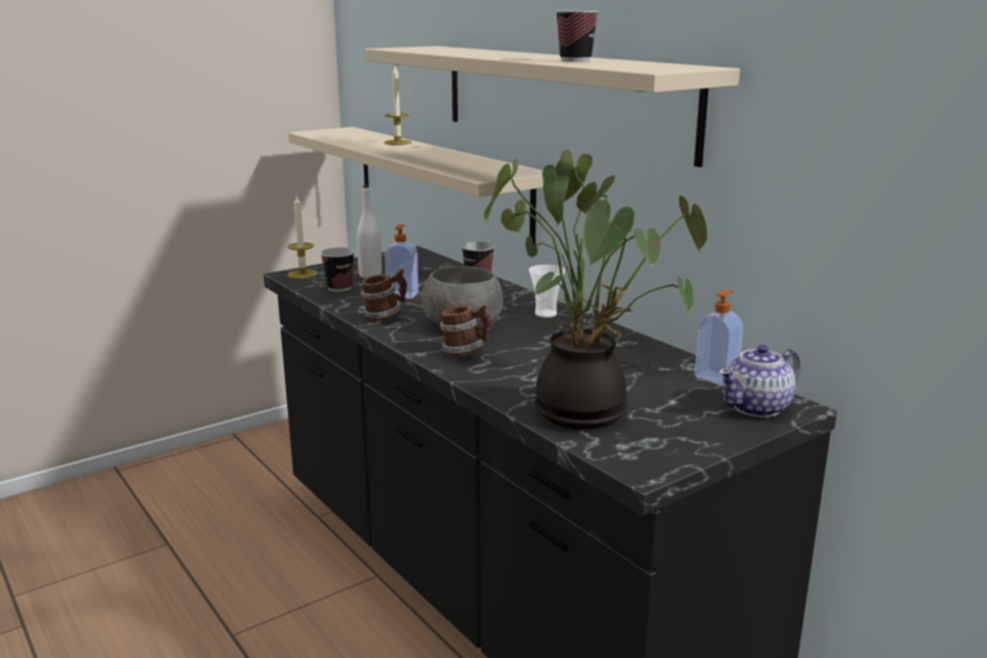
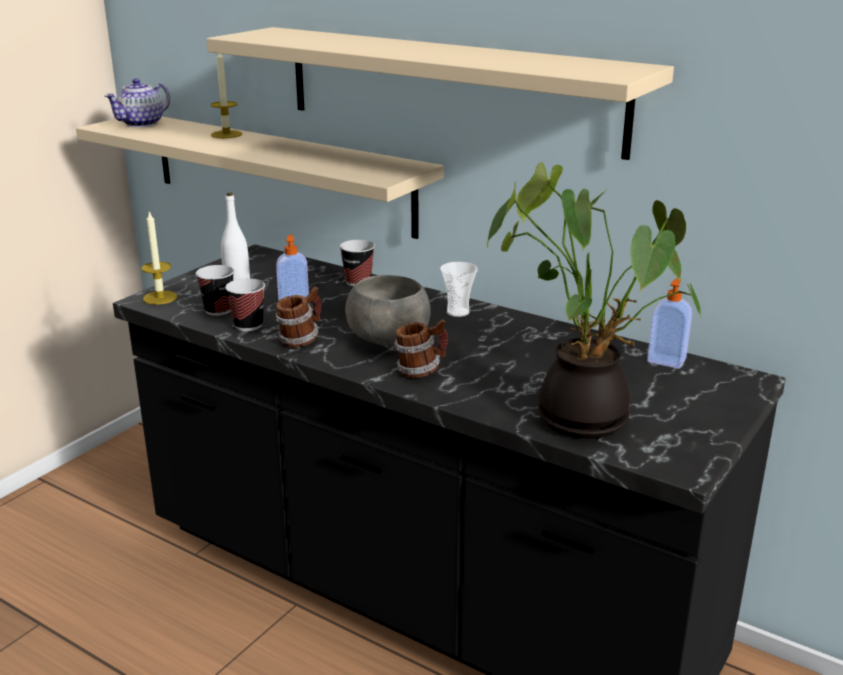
camera: 20 degrees left, 5 degrees up
cup [556,11,598,62] -> cup moved to [225,278,265,331]
teapot [719,345,800,417] -> teapot moved to [105,78,170,127]

